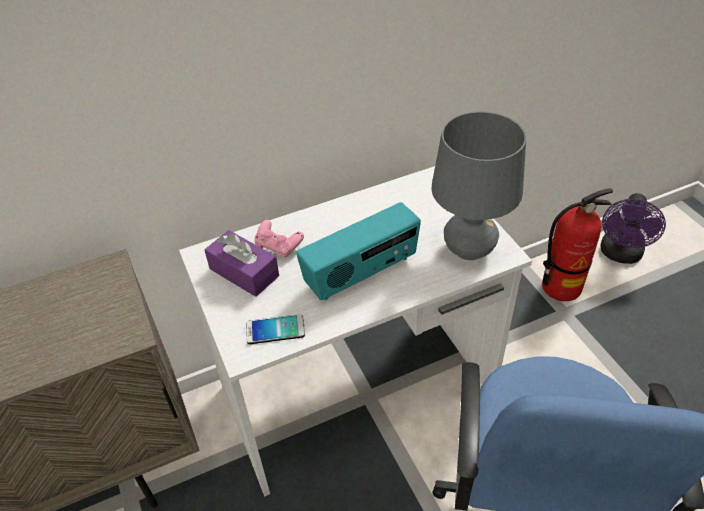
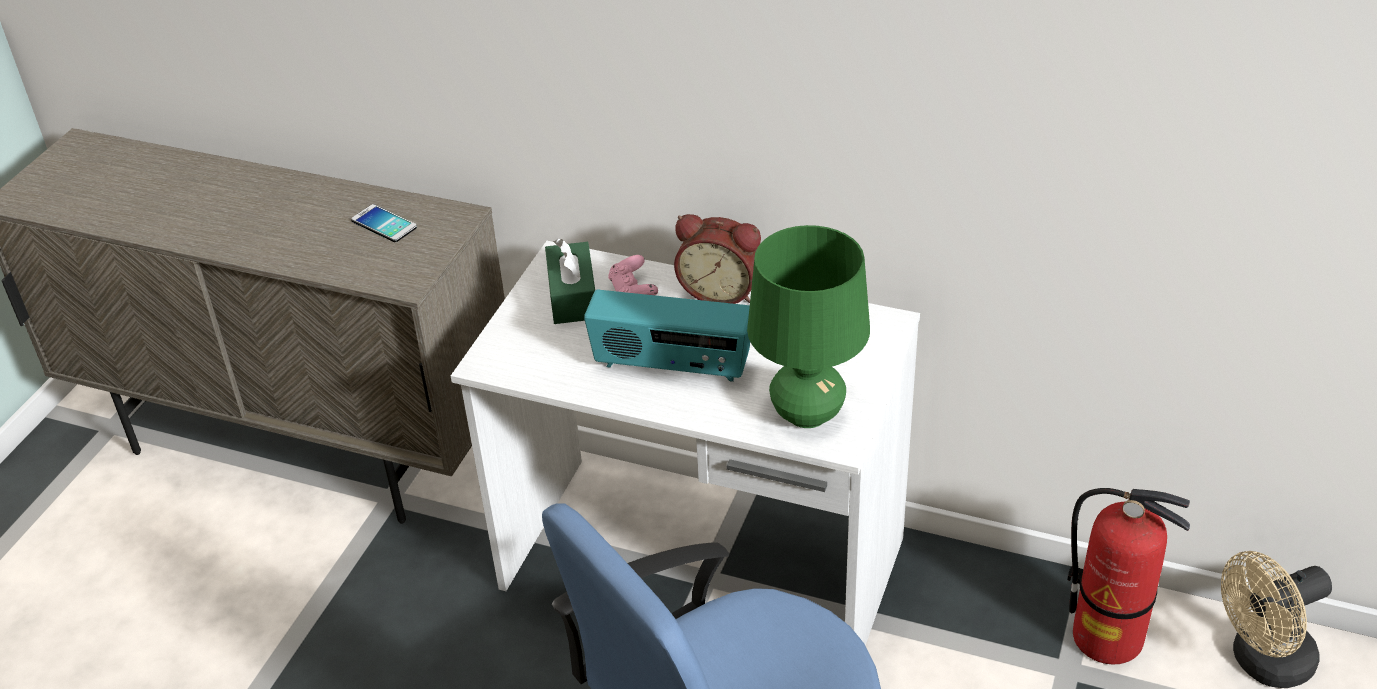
camera: 45 degrees right, 5 degrees down
purple tissue box [204,230,279,297] -> green tissue box [545,238,595,324]
phone [246,314,305,344] -> phone moved to [351,204,417,242]
grey table lamp [432,111,526,260] -> green table lamp [747,225,870,428]
purple fan [600,193,666,264] -> beige fan [1221,551,1332,688]
none -> alarm clock [674,214,761,304]

